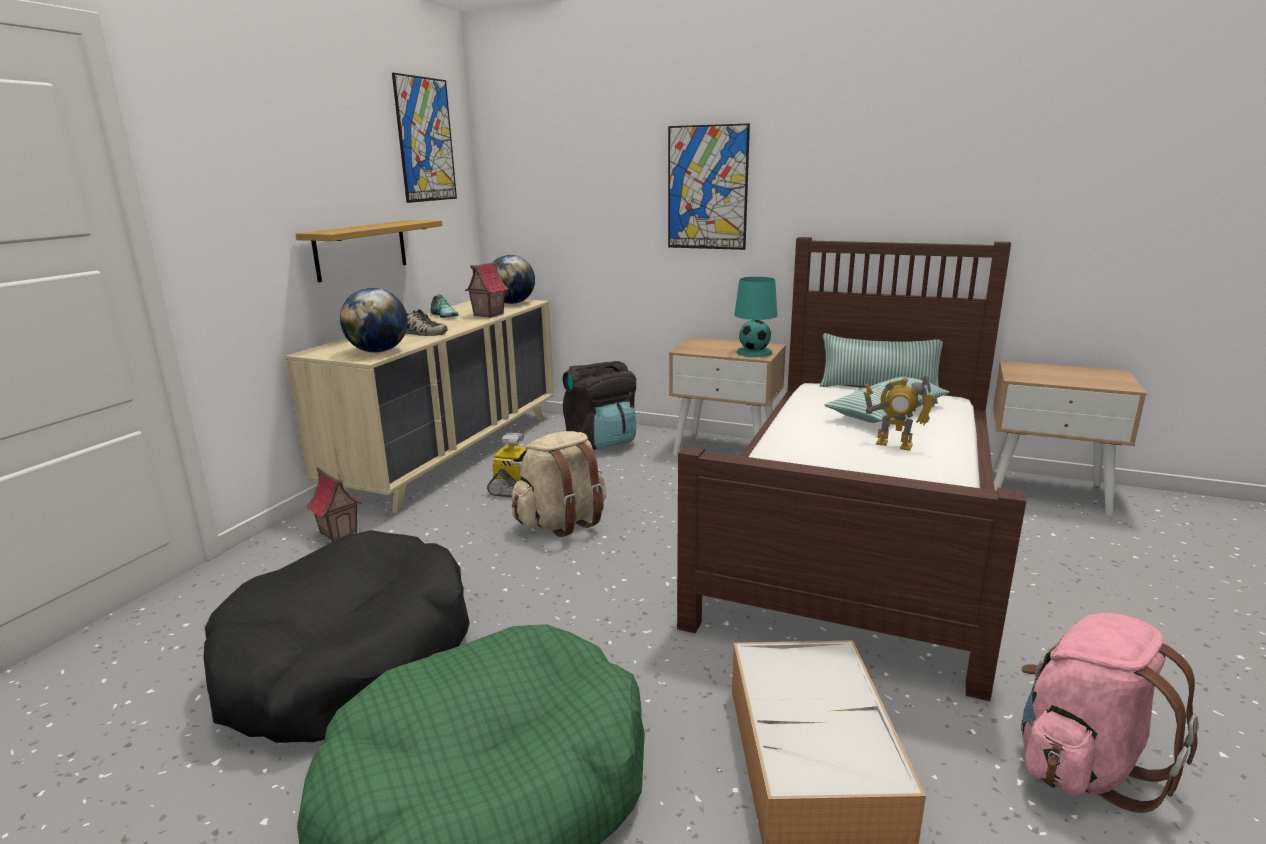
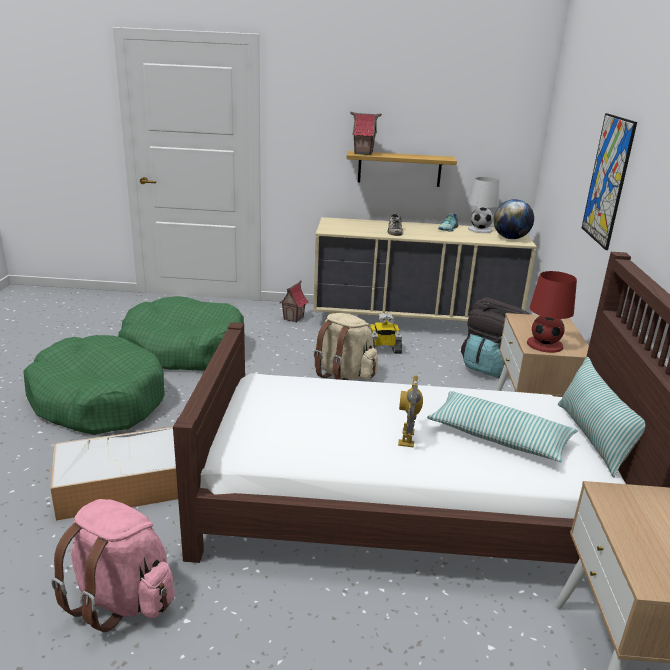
camera: 70 degrees right, 5 degrees up
black dog bed [204,530,470,743] -> green dog bed [118,296,244,371]
globe [340,288,408,353] -> none
picture [392,73,457,203] -> none
toy house [465,260,509,318] -> toy house moved to [350,112,382,155]
turquoise table lamp [734,277,777,357] -> red table lamp [527,271,577,353]
none -> white table lamp [468,177,500,233]

